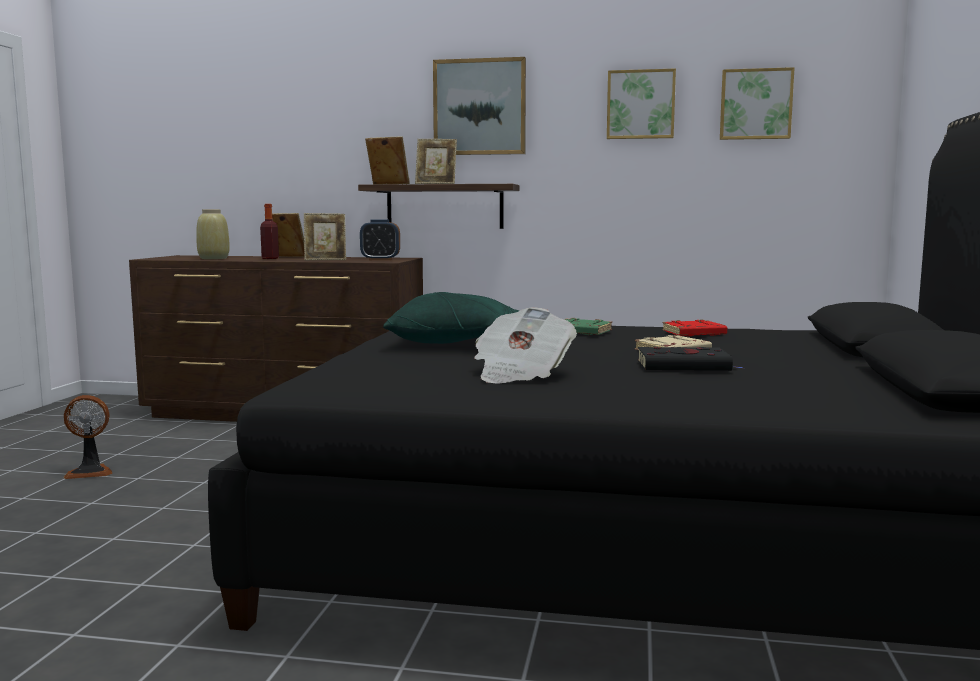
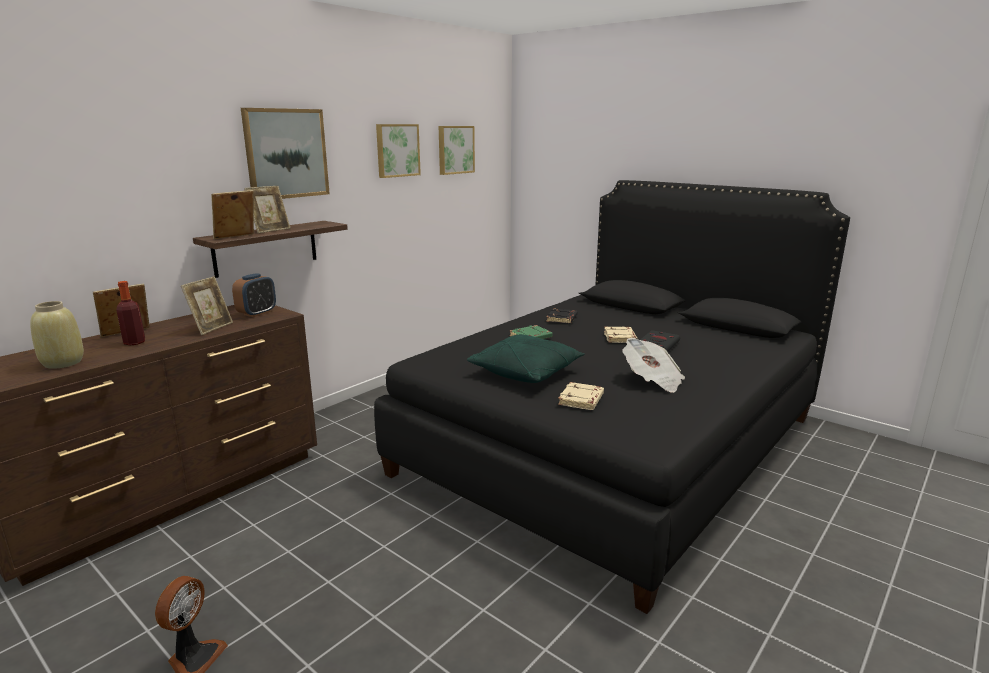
camera: 60 degrees left, 10 degrees up
red book [662,319,727,336] -> black book [546,308,577,324]
none -> beige book [558,382,604,410]

